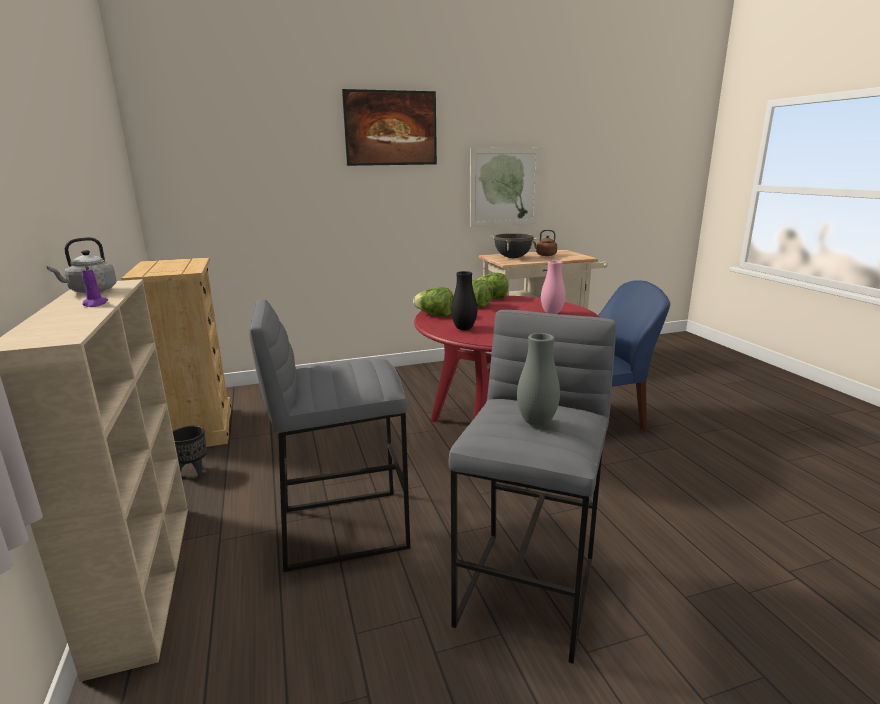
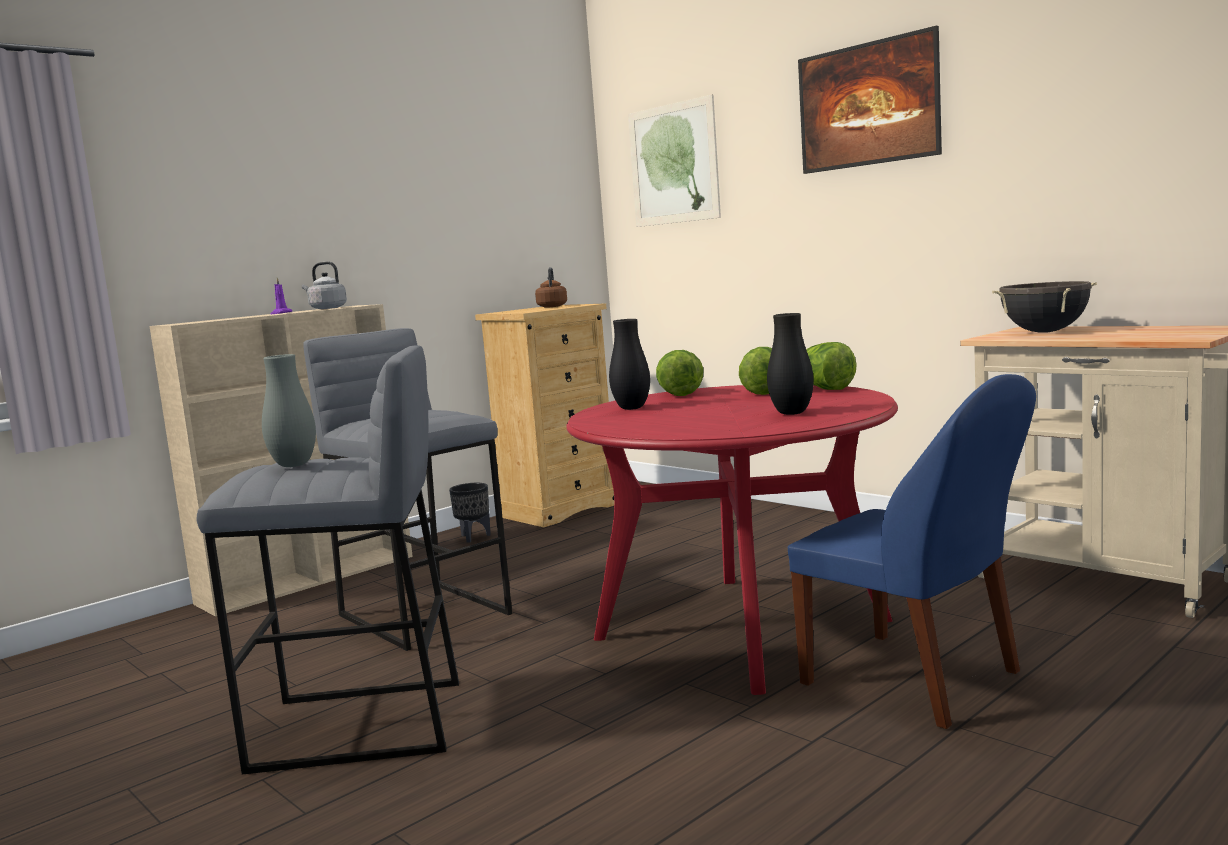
camera: 65 degrees right, 10 degrees down
picture [470,148,541,227] -> picture moved to [628,95,721,227]
brown kettle [533,230,557,256] -> brown kettle moved to [535,267,567,308]
pink vase [541,261,566,314] -> black vase [767,313,814,415]

